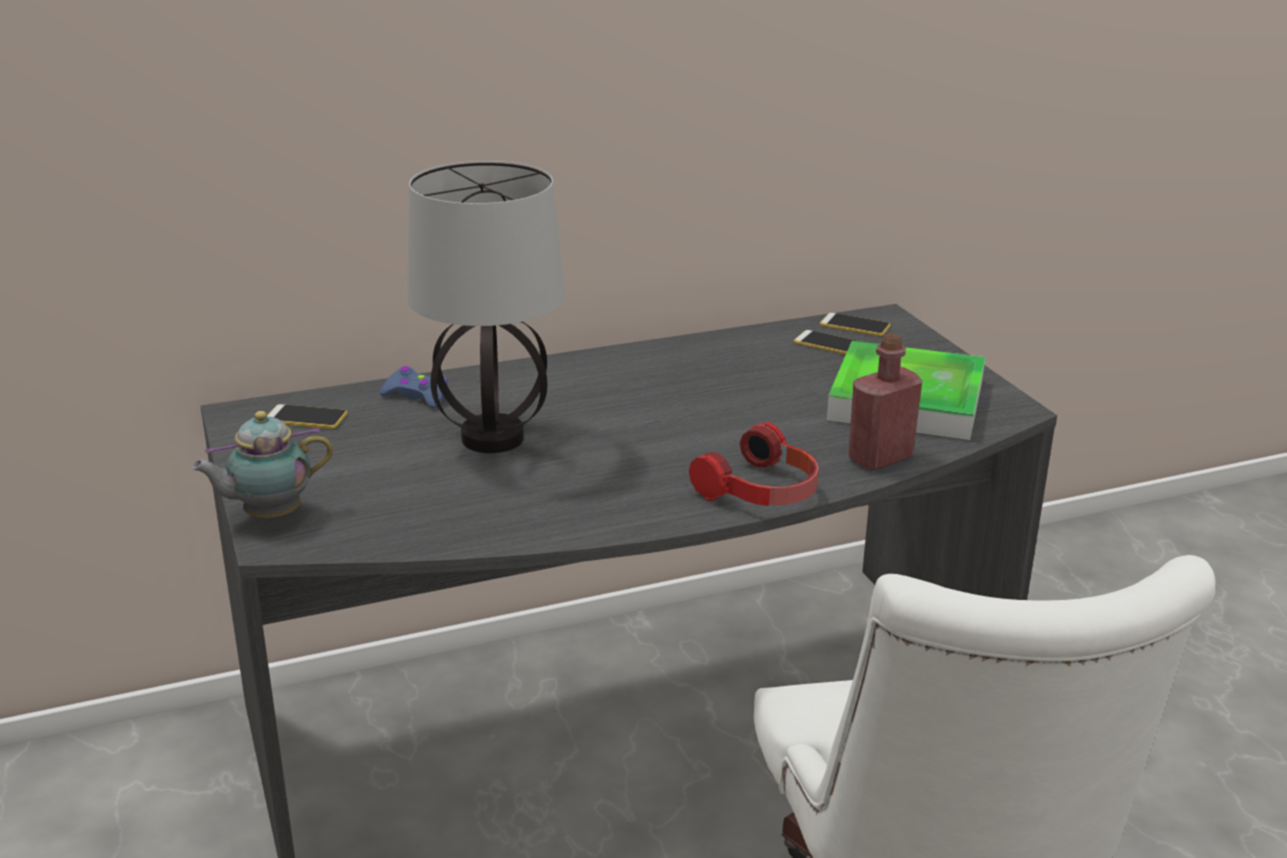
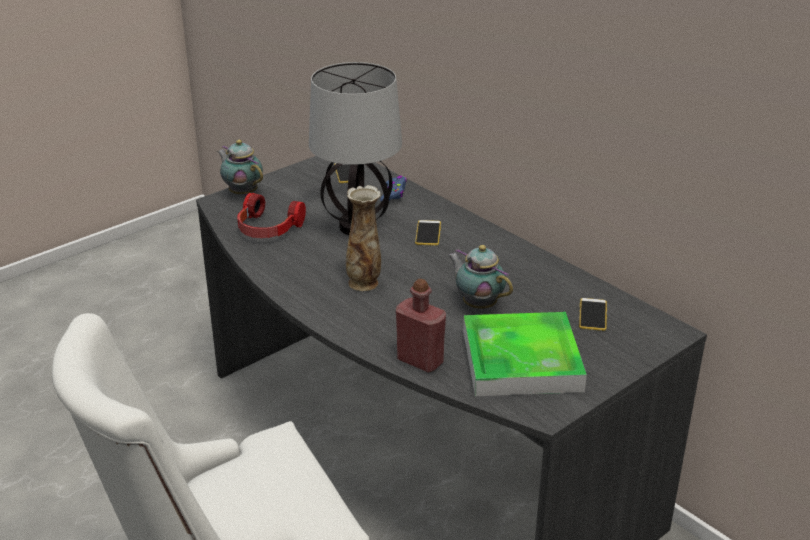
camera: 70 degrees right, 5 degrees up
headphones [689,422,819,506] -> headphones moved to [238,193,306,238]
phone [820,313,891,336] -> phone moved to [415,220,441,246]
none -> vase [346,185,381,291]
none -> teapot [448,245,513,309]

